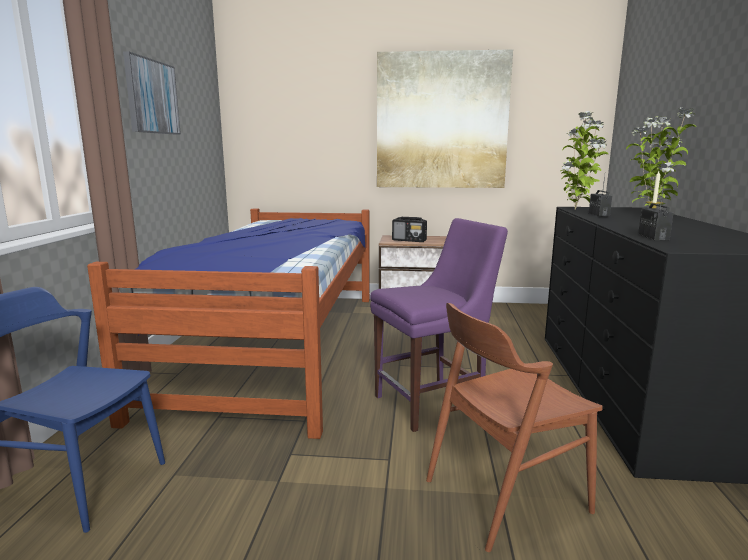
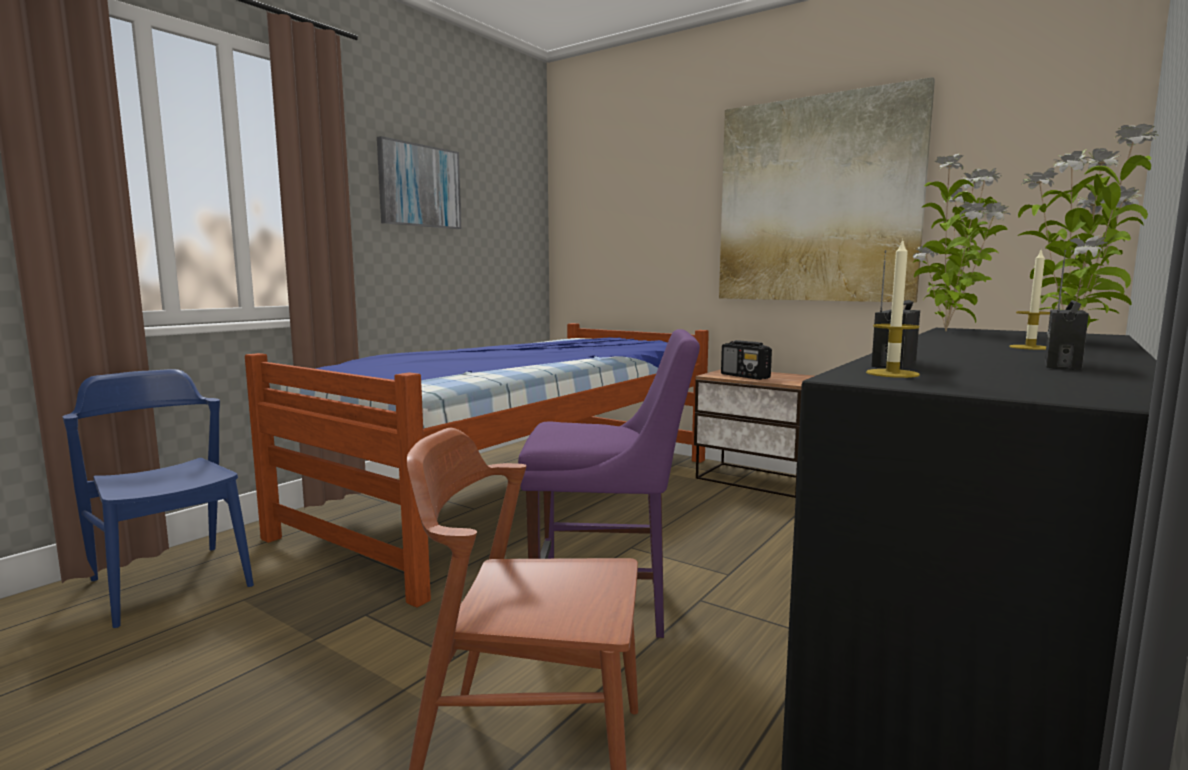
camera: 30 degrees right, 5 degrees down
radio [589,176,612,217] -> radio moved to [1045,250,1089,370]
none -> candle [866,238,920,378]

